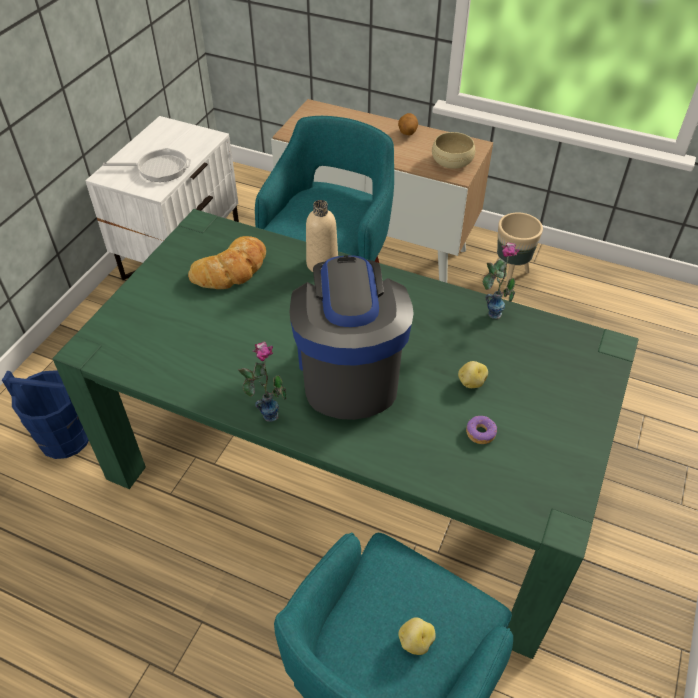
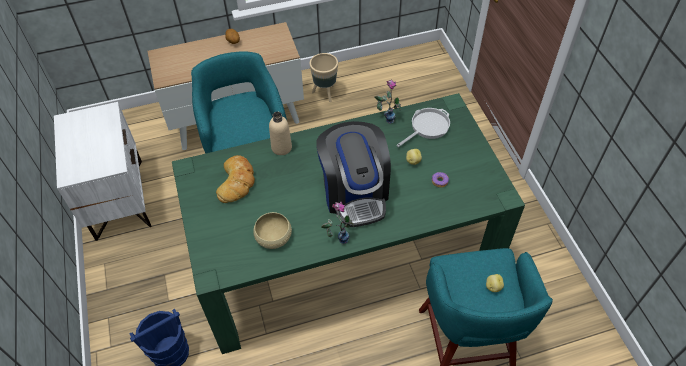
camera: 40 degrees left, 5 degrees up
frying pan [103,148,191,182] -> frying pan moved to [396,108,450,147]
coffee machine [290,255,414,420] -> coffee machine turned 150 degrees counterclockwise [316,121,391,227]
beige bowl [432,132,475,169] -> beige bowl moved to [253,212,292,249]

